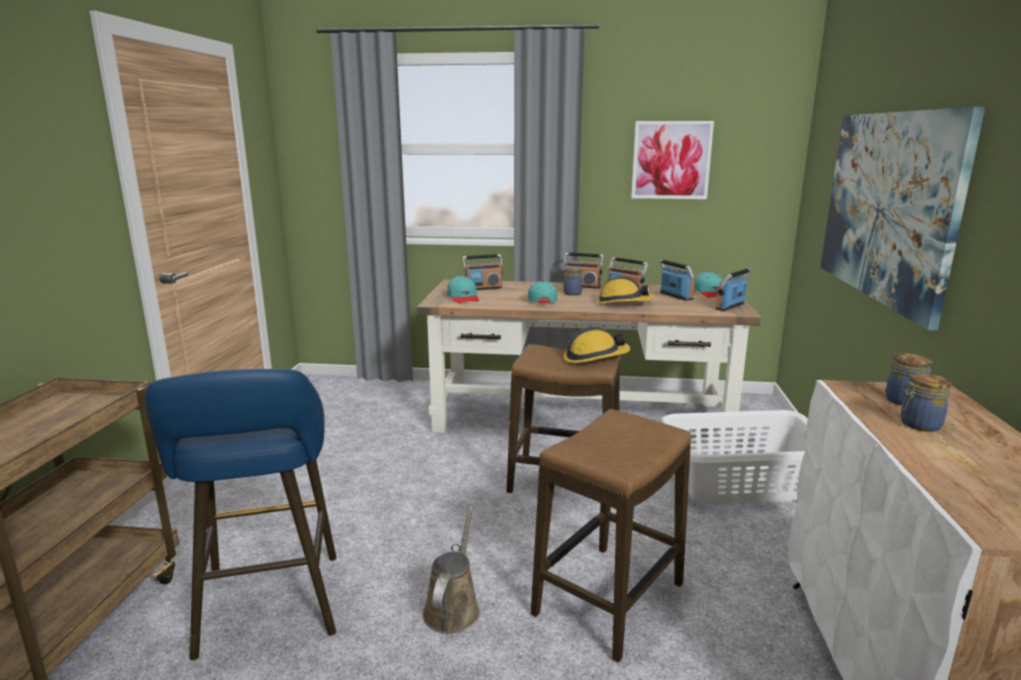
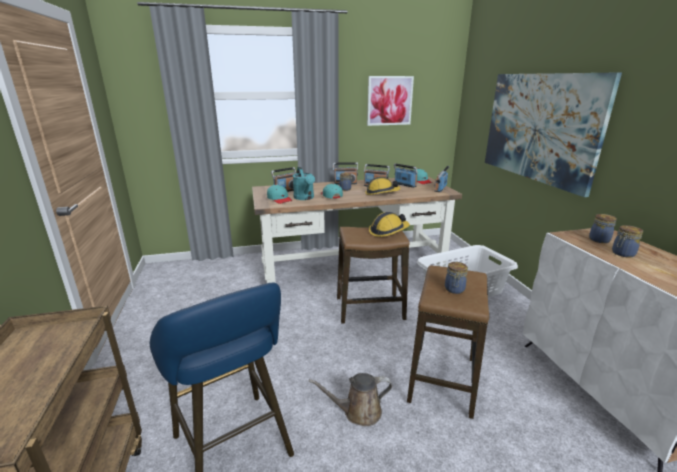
camera: 20 degrees left, 5 degrees up
brown watering can [422,506,480,634] -> brown watering can turned 90 degrees counterclockwise [309,373,392,426]
none -> turquoise watering can [293,167,315,200]
none -> jar [445,262,468,294]

